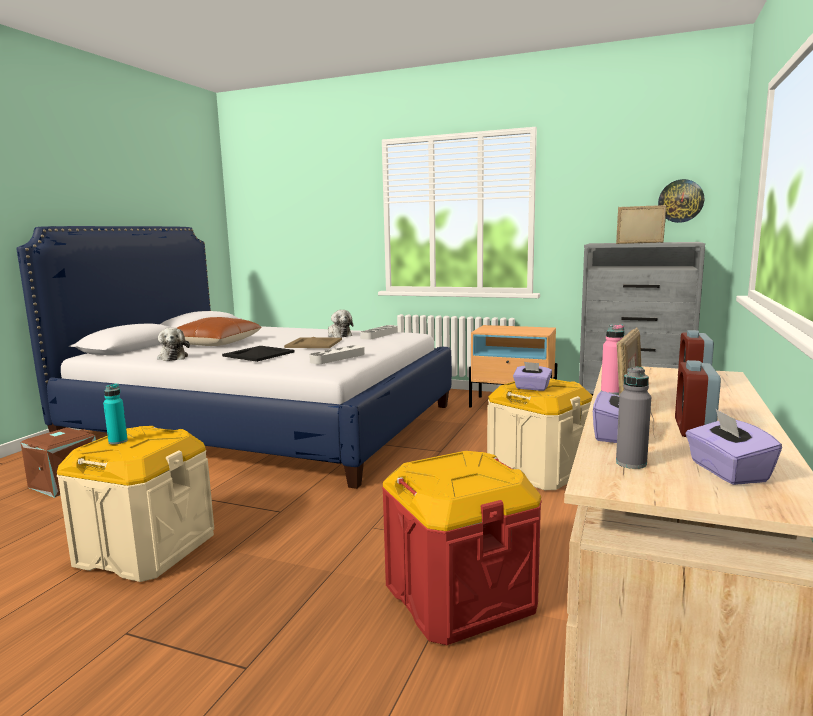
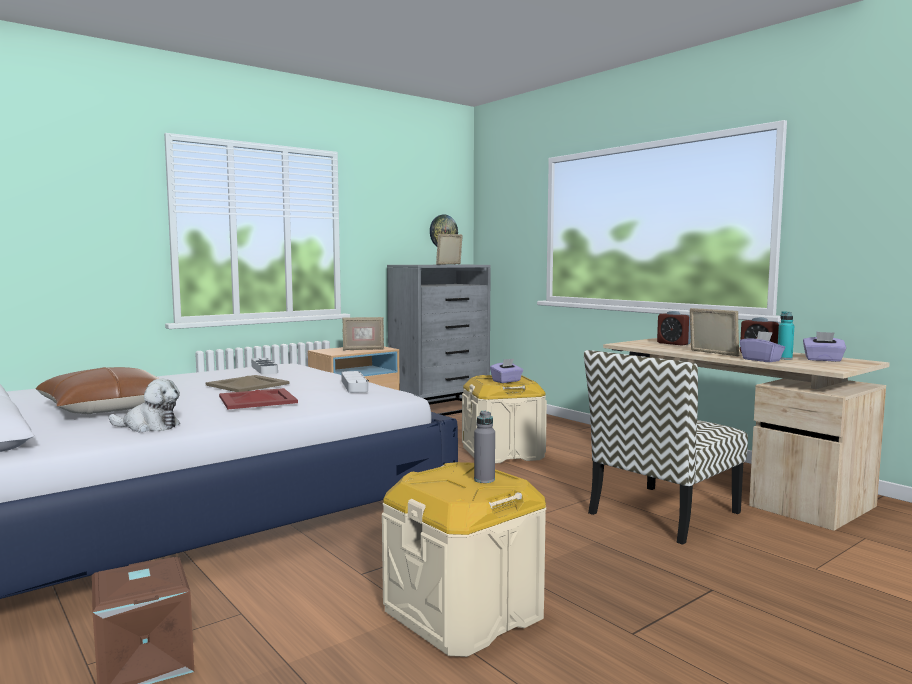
camera: 60 degrees left, 5 degrees down
turquoise bottle [103,383,128,444] -> turquoise bottle moved to [778,311,794,360]
black tray [222,346,295,362] -> red tray [219,388,298,409]
plush toy [328,310,353,338] -> none
red storage box [382,451,542,645] -> chair [584,350,748,545]
pink bottle [601,325,625,395] -> none
grey bottle [616,367,651,469] -> grey bottle moved to [474,411,495,483]
none -> picture frame [342,317,384,351]

